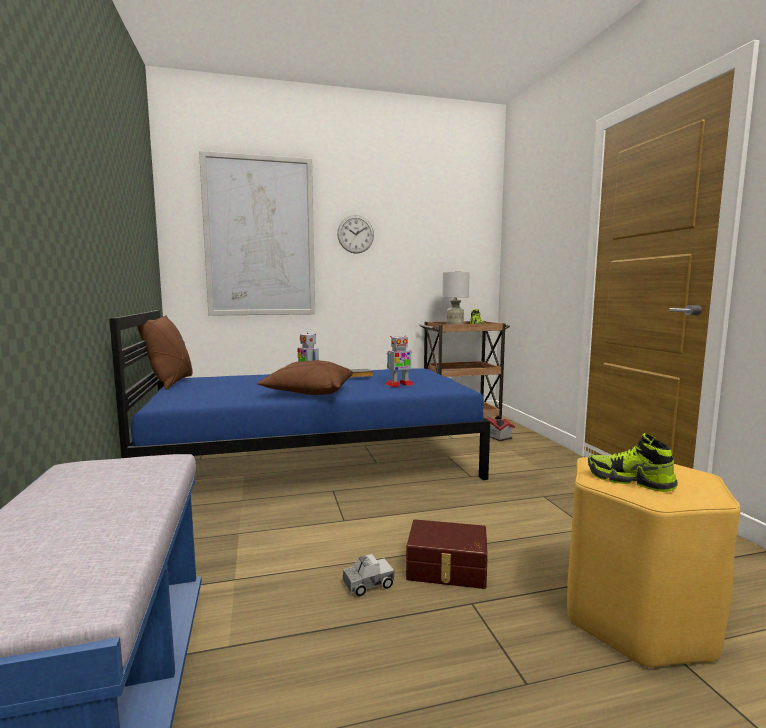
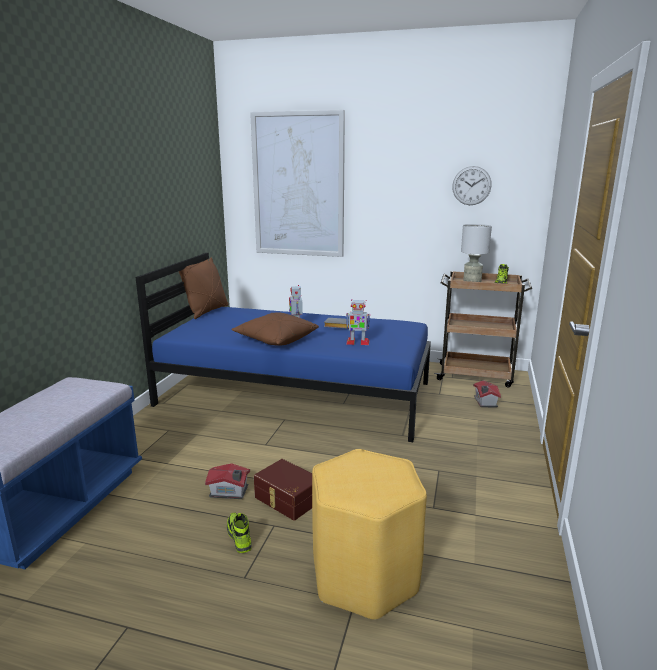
camera: 30 degrees right, 10 degrees up
wall clock [337,215,374,254] -> wall clock moved to [452,166,492,205]
toy truck [343,554,394,597] -> toy house [205,463,250,499]
shoe [588,433,678,492] -> shoe moved to [227,513,252,553]

